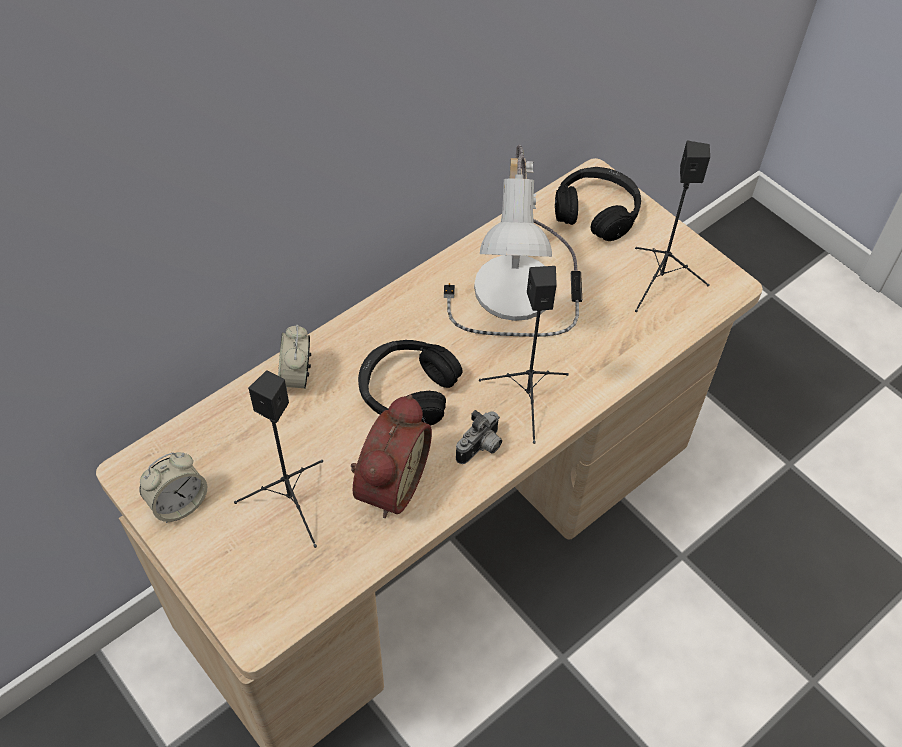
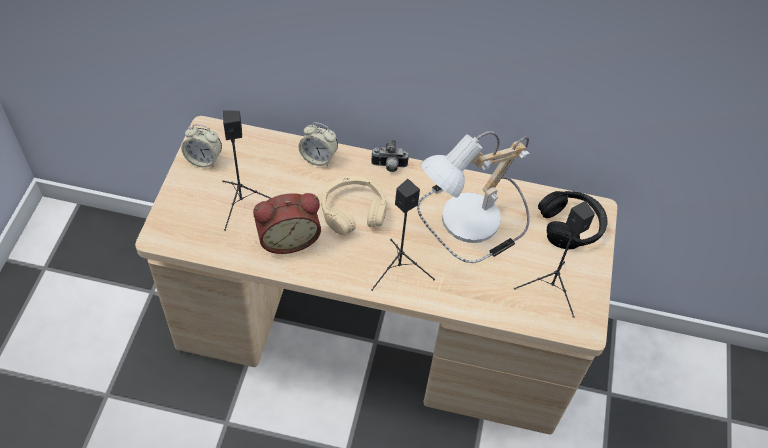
camera: 50 degrees right, 0 degrees up
alarm clock [278,325,311,389] -> alarm clock turned 120 degrees counterclockwise [298,122,338,167]
black headphones [358,340,463,426] -> beige headphones [321,176,387,235]
camera [456,410,502,464] -> camera moved to [371,140,409,172]

